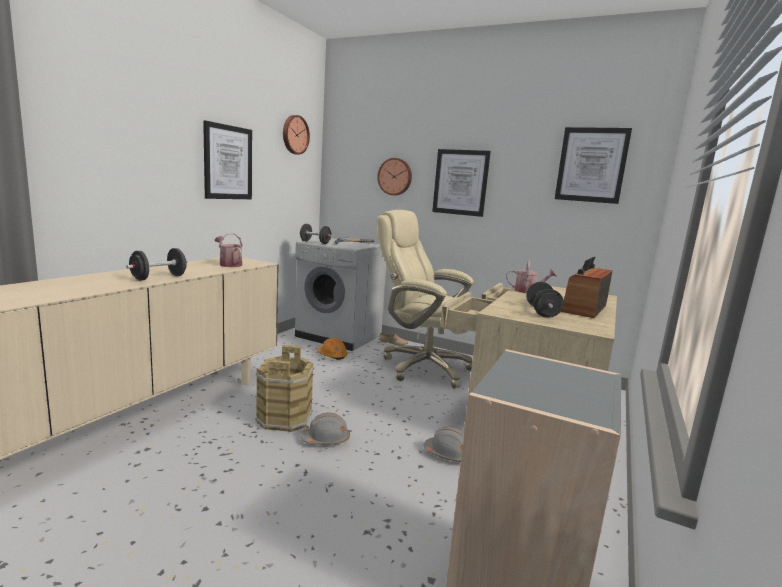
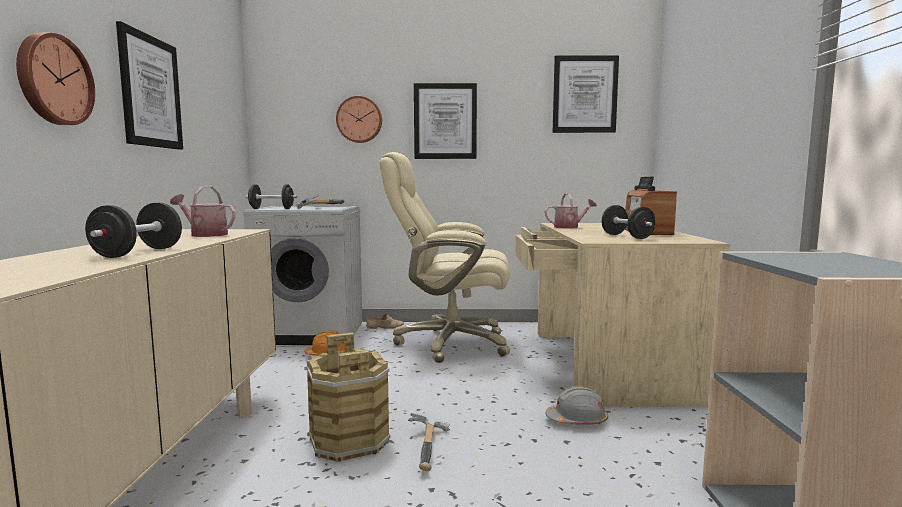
camera: 25 degrees left, 5 degrees down
wall clock [283,115,310,155] -> wall clock moved to [16,33,95,125]
grey hard hat [300,413,350,445] -> hammer [408,413,449,471]

